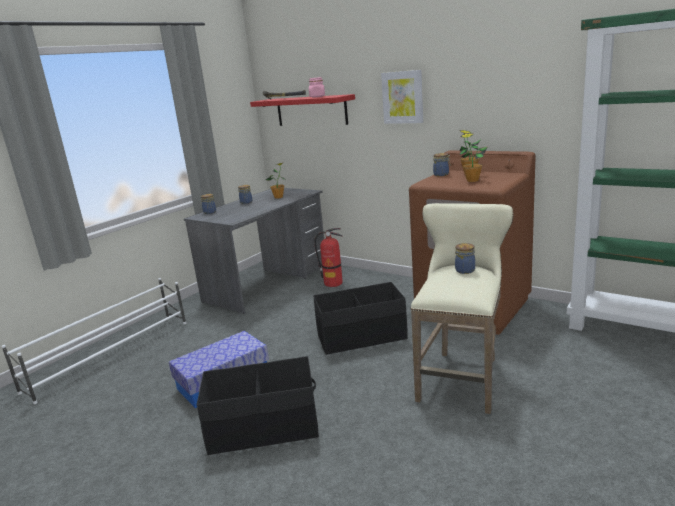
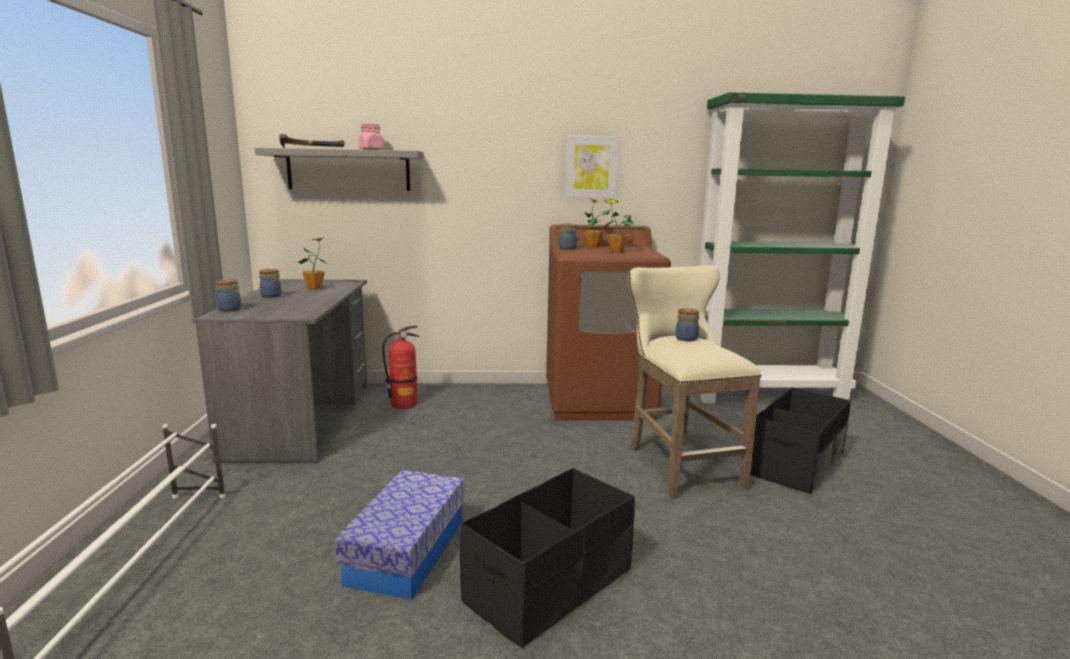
camera: 40 degrees left, 5 degrees down
red shelf [250,94,355,126] -> grey shelf [255,148,424,191]
black storage box [313,282,408,355] -> black storage box moved to [751,387,851,494]
picture [381,70,423,124] -> picture moved to [564,135,619,198]

